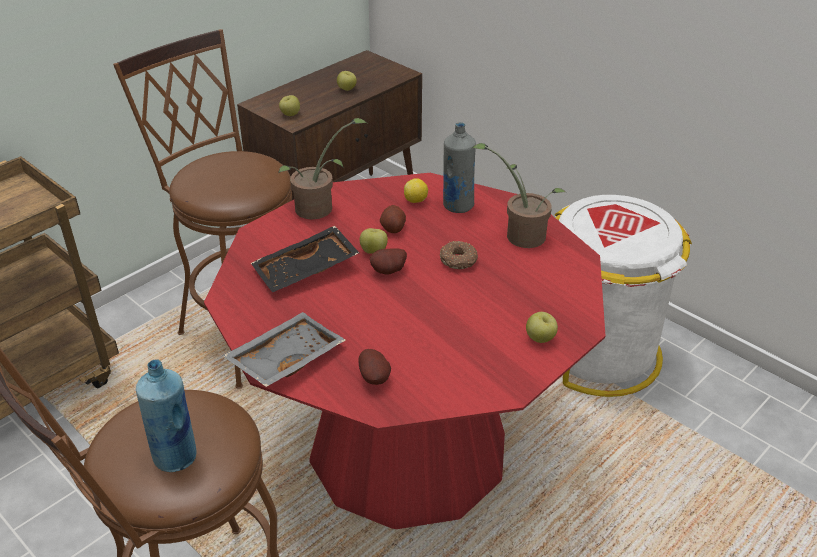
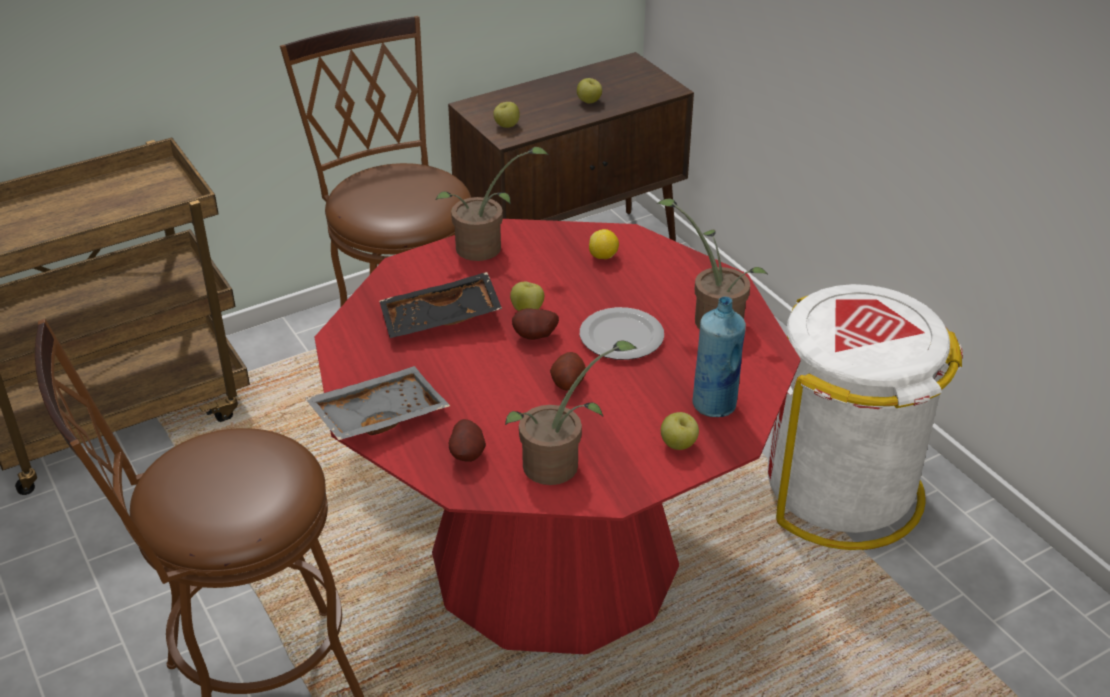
camera: 15 degrees right, 0 degrees up
blue bottle [136,360,196,472] -> blue bottle moved to [692,296,746,417]
potato [380,205,406,233] -> potato moved to [550,352,586,391]
donut [440,241,478,270] -> plate [580,307,664,360]
grey bottle [443,122,476,213] -> none
none -> potted plant [505,340,637,485]

